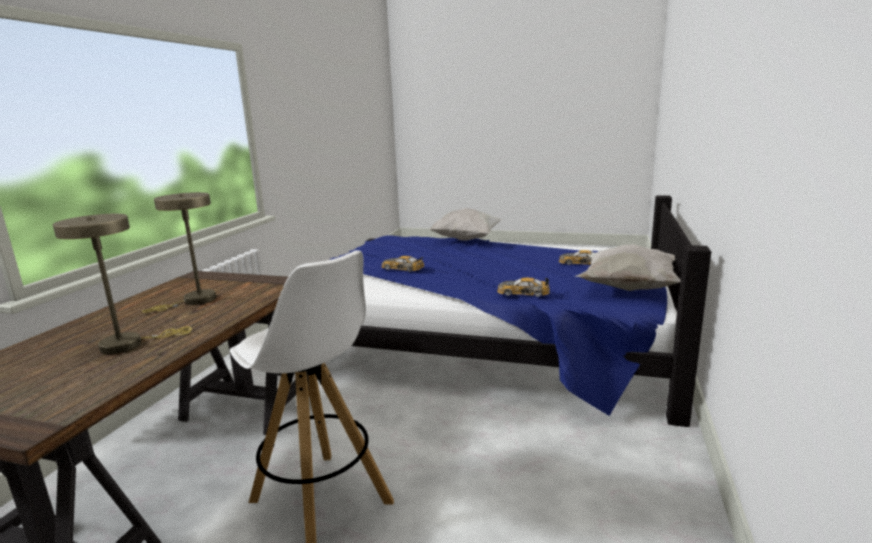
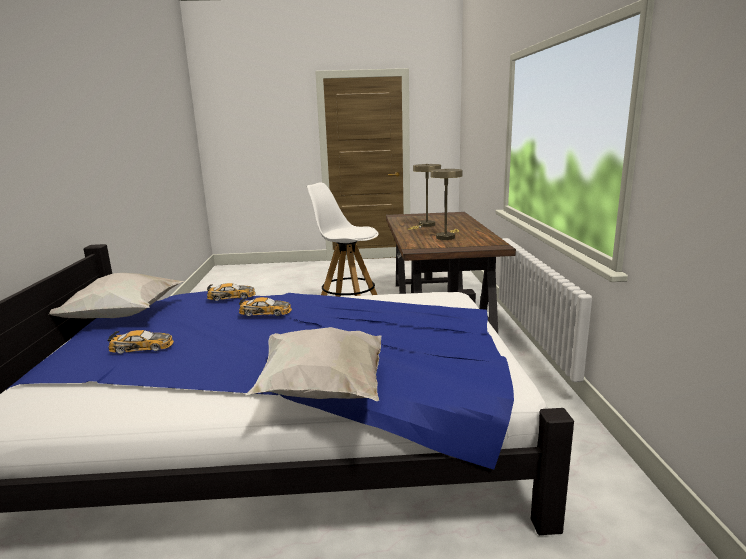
camera: 160 degrees right, 0 degrees up
toy car [382,256,424,272] -> toy car moved to [238,297,292,316]

